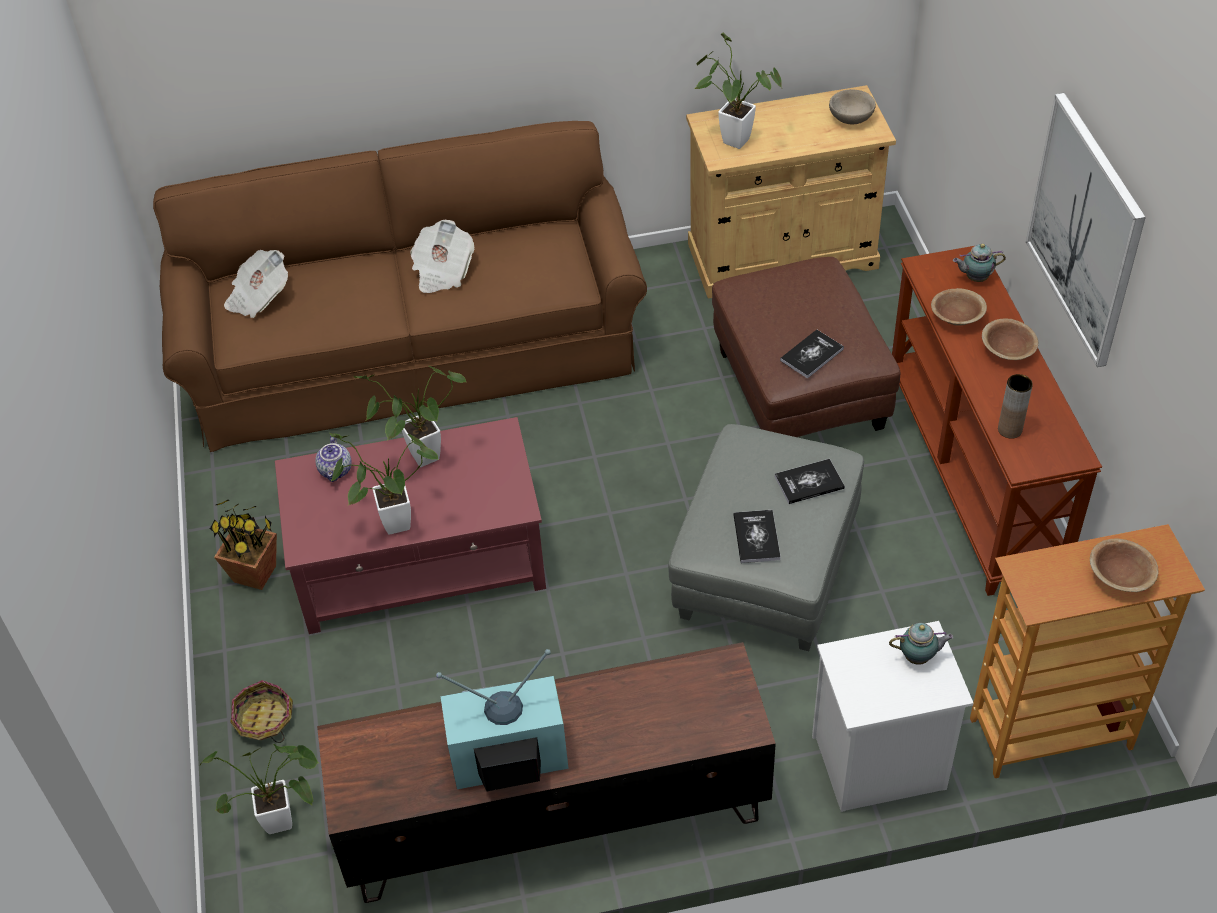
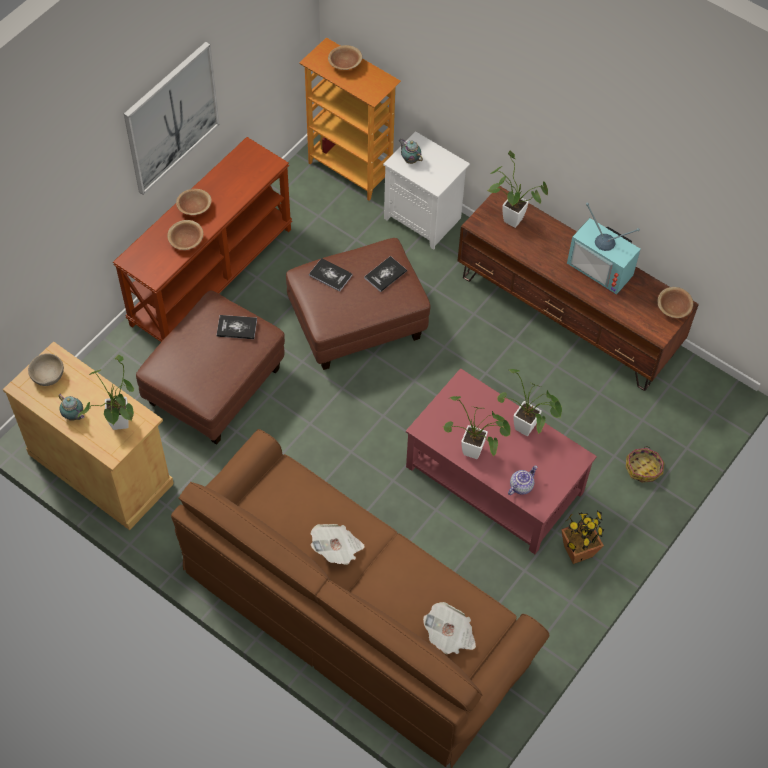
camera: 135 degrees left, 10 degrees up
potted plant [200,744,319,834] -> potted plant moved to [487,151,548,228]
grey ottoman [668,424,864,651] -> brown ottoman [286,238,431,370]
teapot [953,244,1006,282] -> teapot moved to [58,394,85,421]
brown vase [998,374,1033,439] -> none
none -> brown bowl [658,287,693,318]

